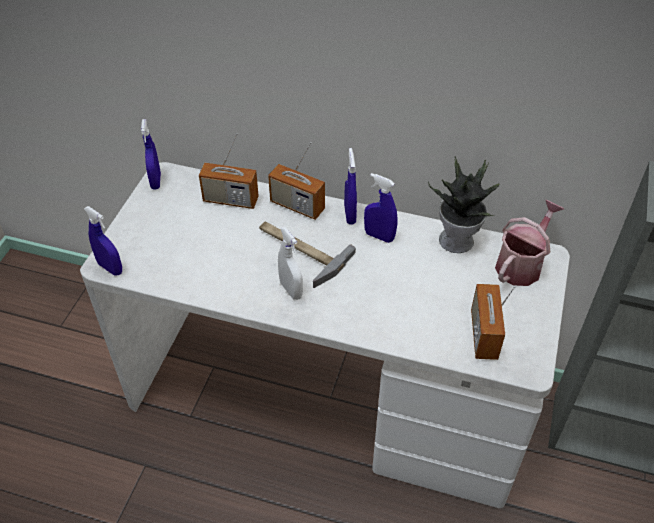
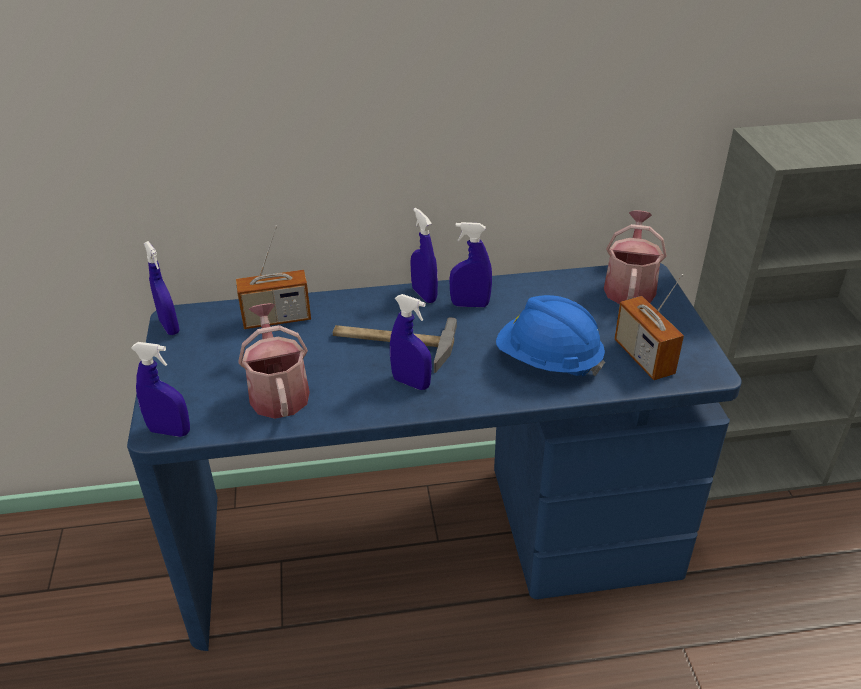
camera: 25 degrees left, 10 degrees down
white desk [80,162,570,508] -> blue desk [127,263,742,651]
radio [268,142,325,220] -> none
white spray bottle [278,227,303,300] -> blue spray bottle [390,294,432,390]
potted plant [428,157,499,253] -> none
none -> watering can [238,303,310,419]
none -> blue hard hat [496,295,605,376]

